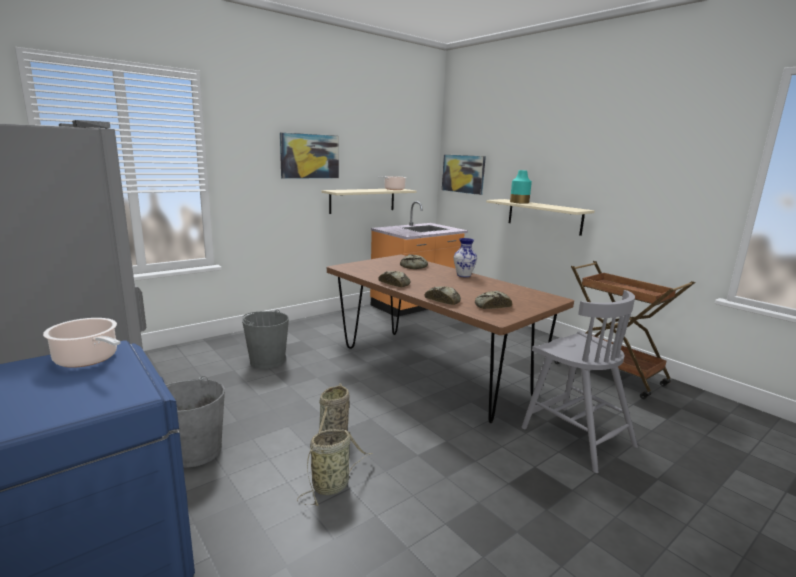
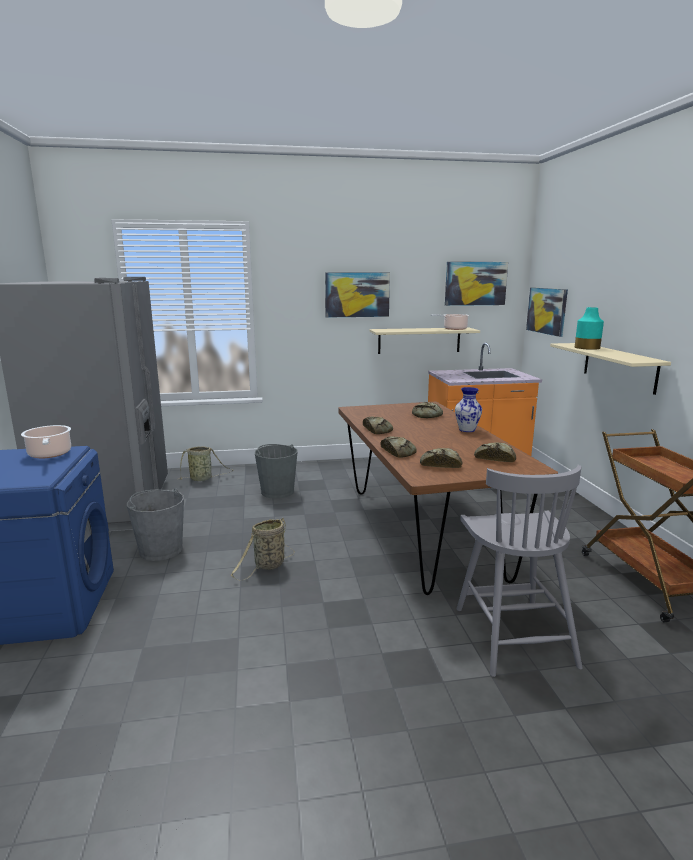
camera: 30 degrees right, 0 degrees up
basket [297,429,373,506] -> basket moved to [178,446,233,481]
none -> picture [445,262,508,306]
none -> bread [474,442,516,462]

